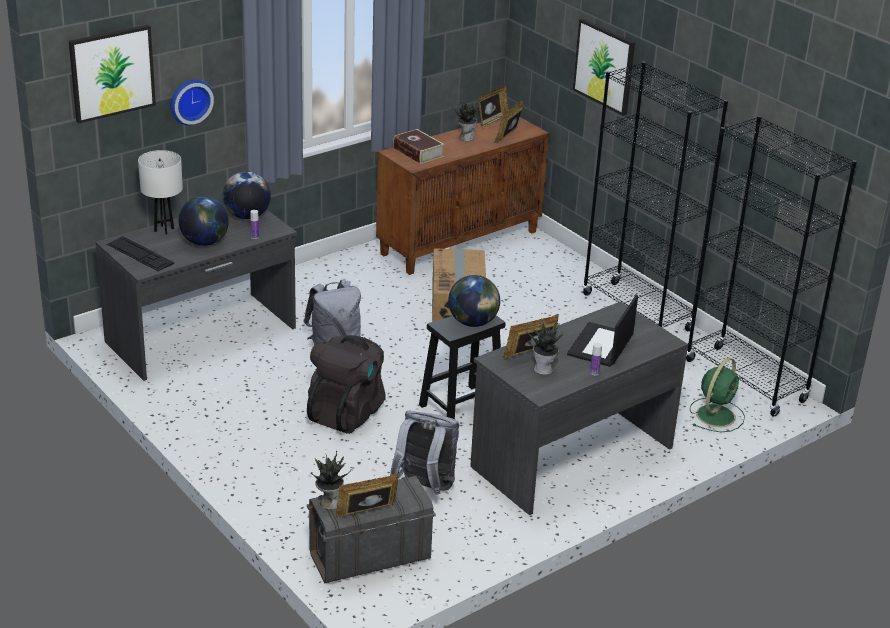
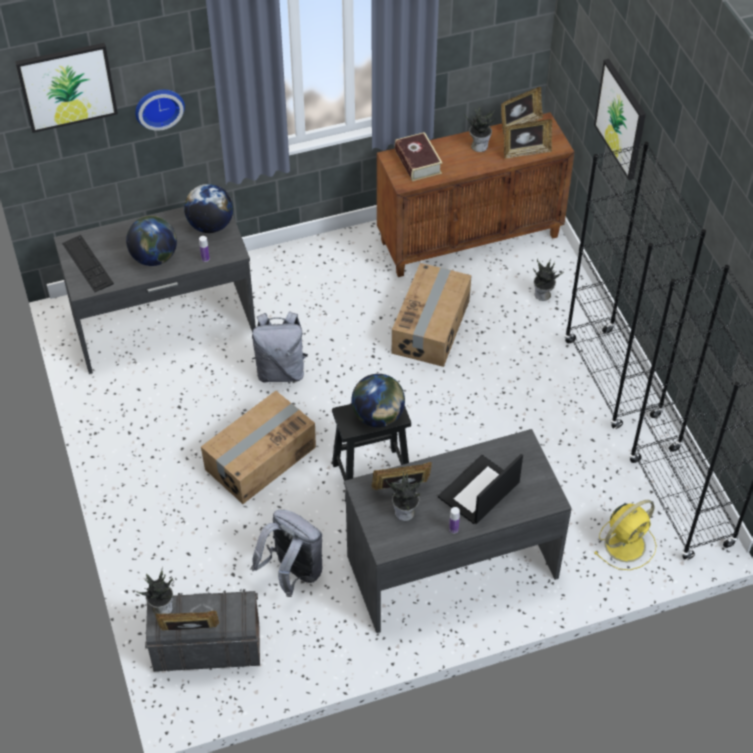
camera: 20 degrees right, 20 degrees up
white table lamp [138,150,183,235] -> none
black backpack [307,335,386,434] -> cardboard box [201,391,316,504]
picture frame [494,100,524,143] -> picture frame turned 150 degrees counterclockwise [504,119,552,159]
green fan [690,358,745,432] -> yellow fan [594,500,657,570]
none -> potted plant [533,258,563,301]

